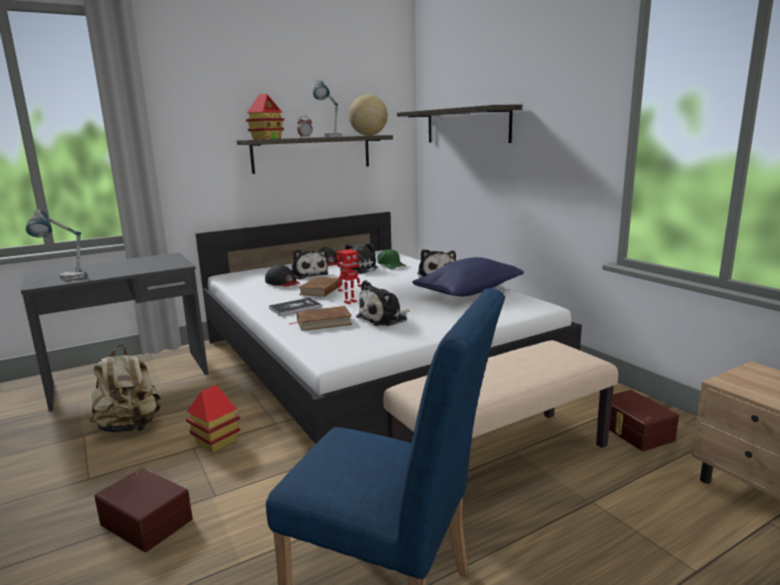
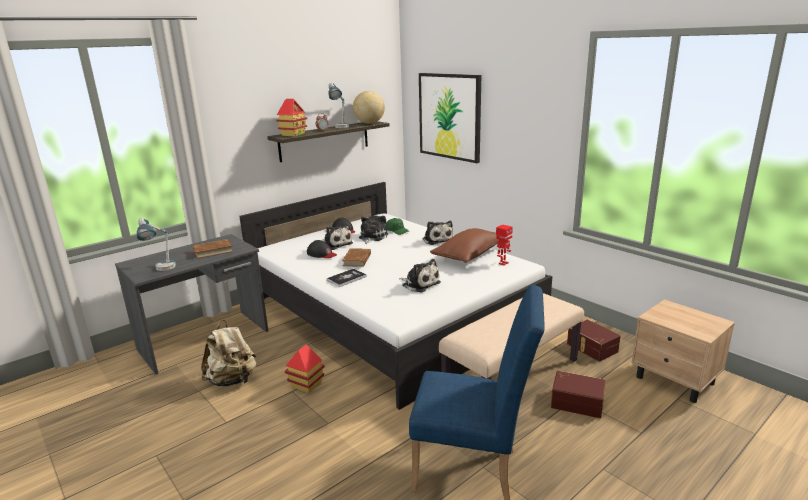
camera: 10 degrees left, 5 degrees up
brown storage box [94,468,193,552] -> brown storage box moved to [551,371,605,418]
brown book [289,306,352,331] -> brown book moved to [190,239,233,259]
toy robot [336,249,361,304] -> toy robot moved to [496,225,513,266]
plush toy [356,280,409,326] -> plush toy turned 90 degrees counterclockwise [399,259,441,293]
shelf [397,105,522,143] -> picture [419,73,481,163]
blue pillow [412,257,524,296] -> brown pillow [430,228,500,263]

